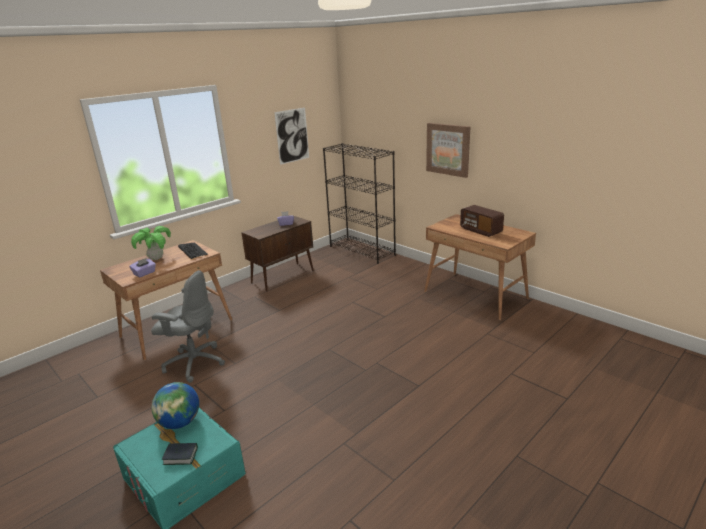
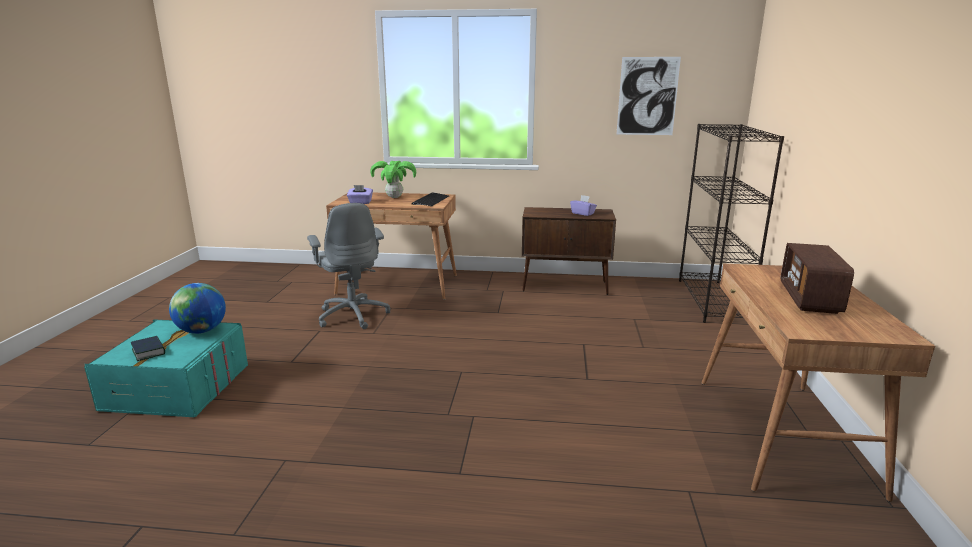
camera: 50 degrees right, 5 degrees down
picture [426,123,470,178] -> none

